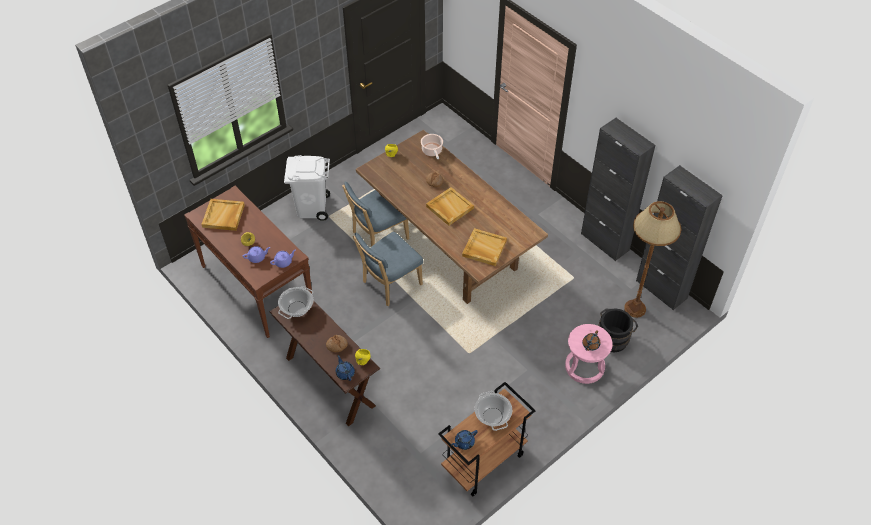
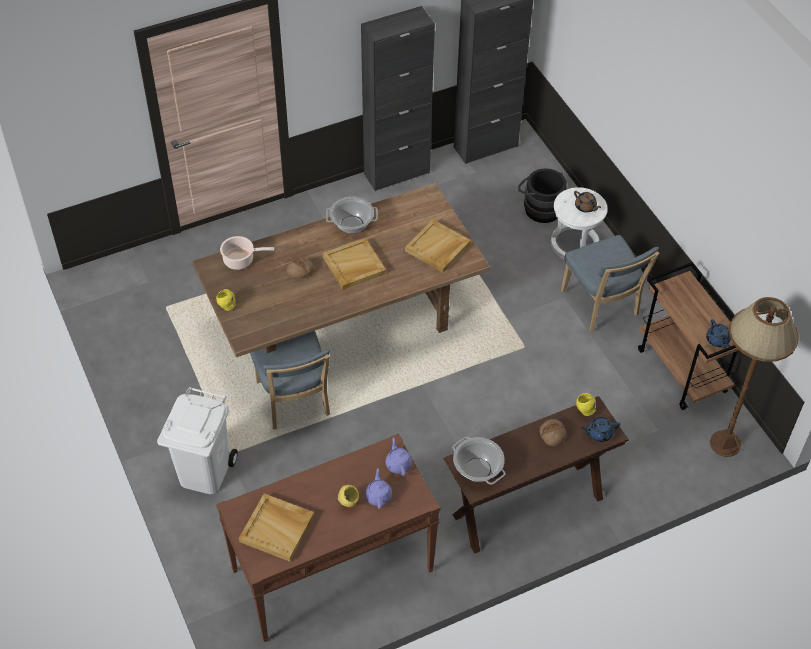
camera: 75 degrees left, 0 degrees up
blue chair [353,232,423,306] -> blue chair moved to [561,235,660,332]
cooking pot [475,391,512,431] -> cooking pot moved to [326,197,378,233]
pink stool [565,324,613,384] -> white stool [551,187,608,259]
brown floor lamp [624,201,682,318] -> brown floor lamp moved to [710,297,799,457]

